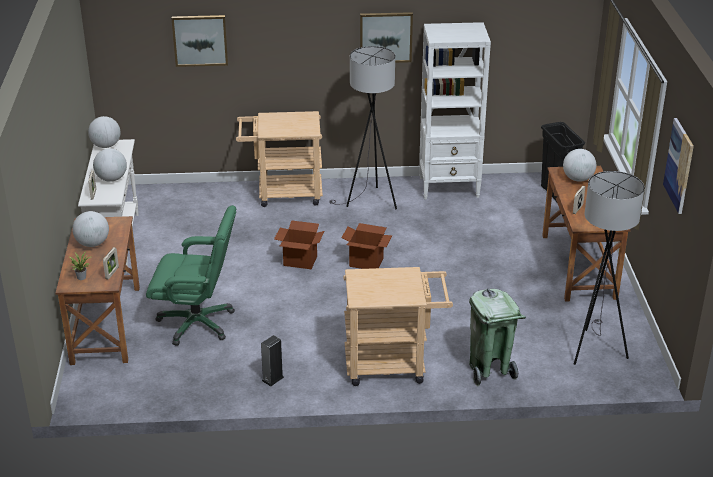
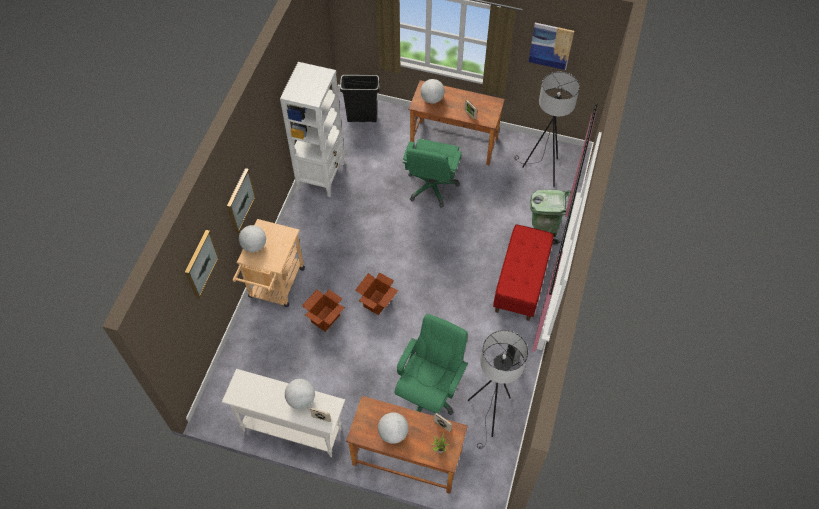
camera: 70 degrees left, 25 degrees up
globe [88,116,120,148] -> globe moved to [239,225,266,252]
grey floor lamp [329,46,397,210] -> grey floor lamp moved to [468,330,528,449]
cardboard box [341,223,392,269] -> cardboard box moved to [302,290,345,332]
beige cart [343,267,453,386] -> red bench [493,225,554,321]
picture [360,12,413,63] -> picture moved to [227,168,256,233]
none -> green office chair [403,139,462,208]

